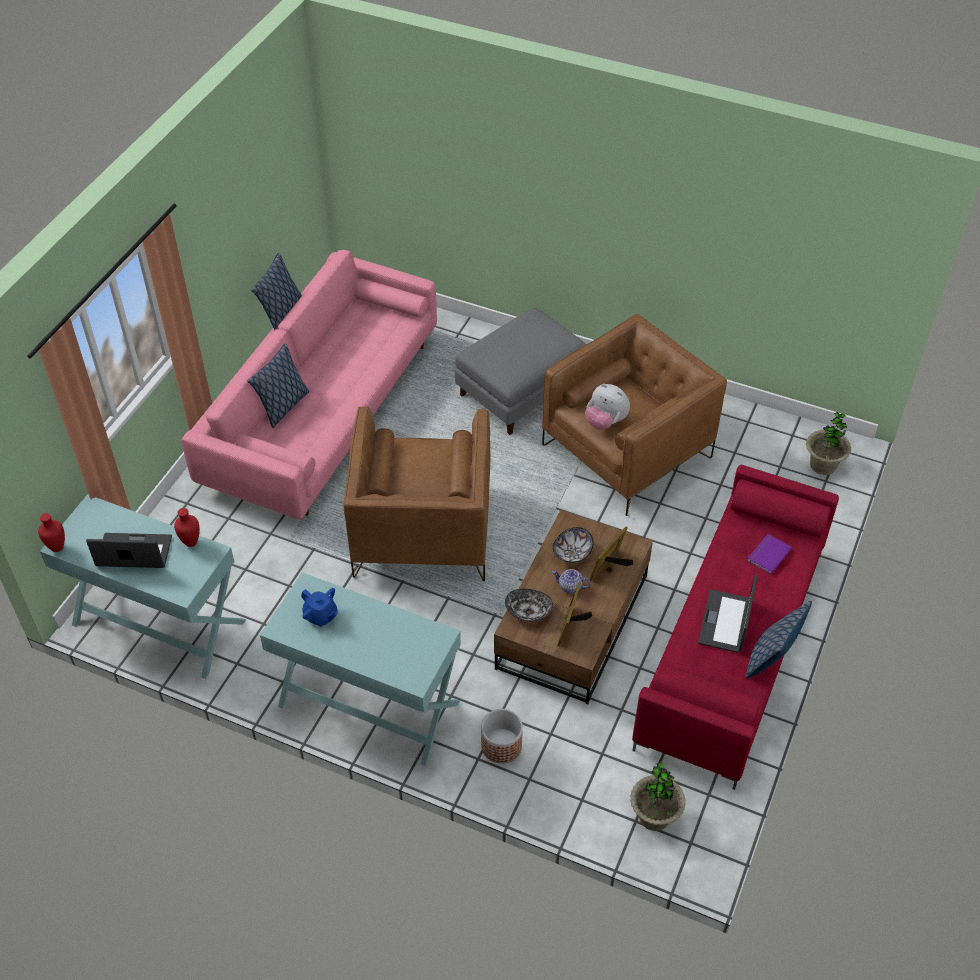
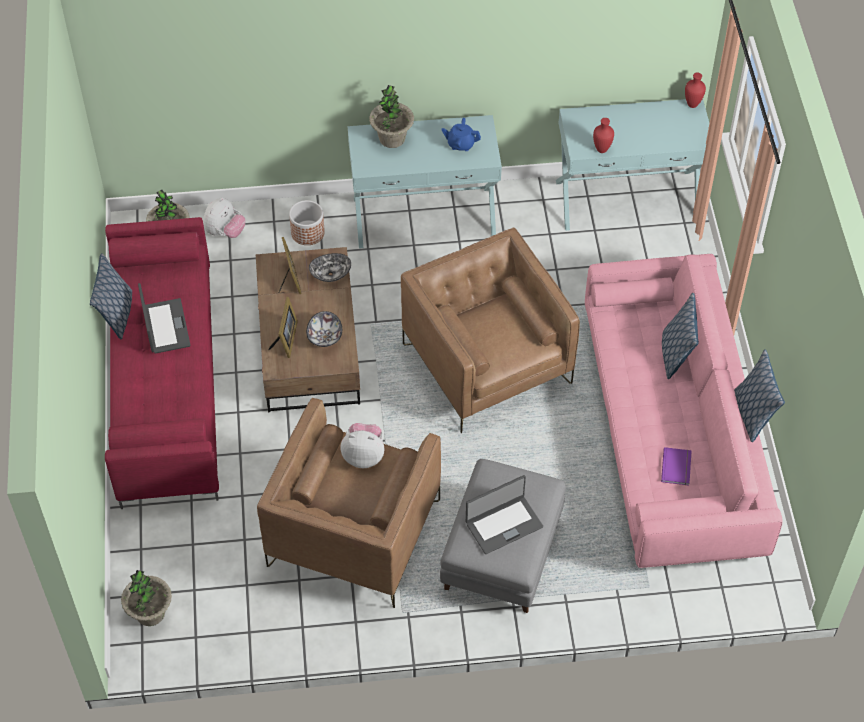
camera: 150 degrees right, 5 degrees up
laptop [86,533,172,568] -> laptop moved to [466,475,543,554]
teapot [552,569,591,593] -> none
purple book [747,534,792,574] -> purple book moved to [661,447,692,485]
none -> plush toy [203,197,246,238]
none -> potted plant [369,85,414,148]

